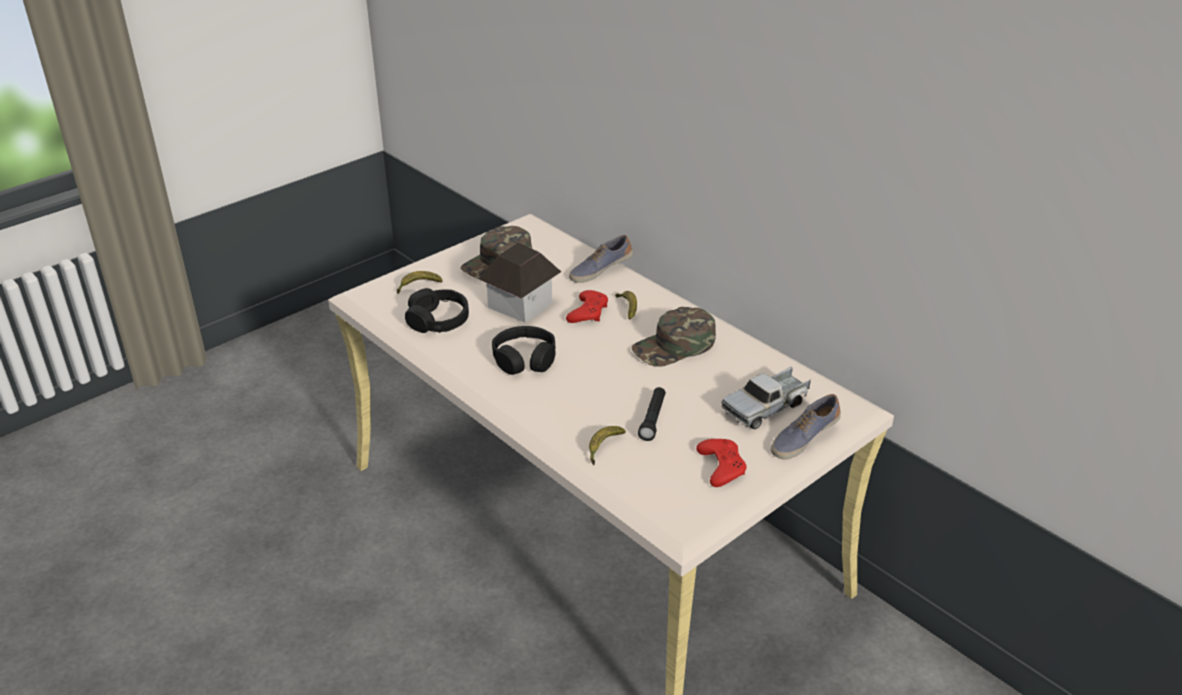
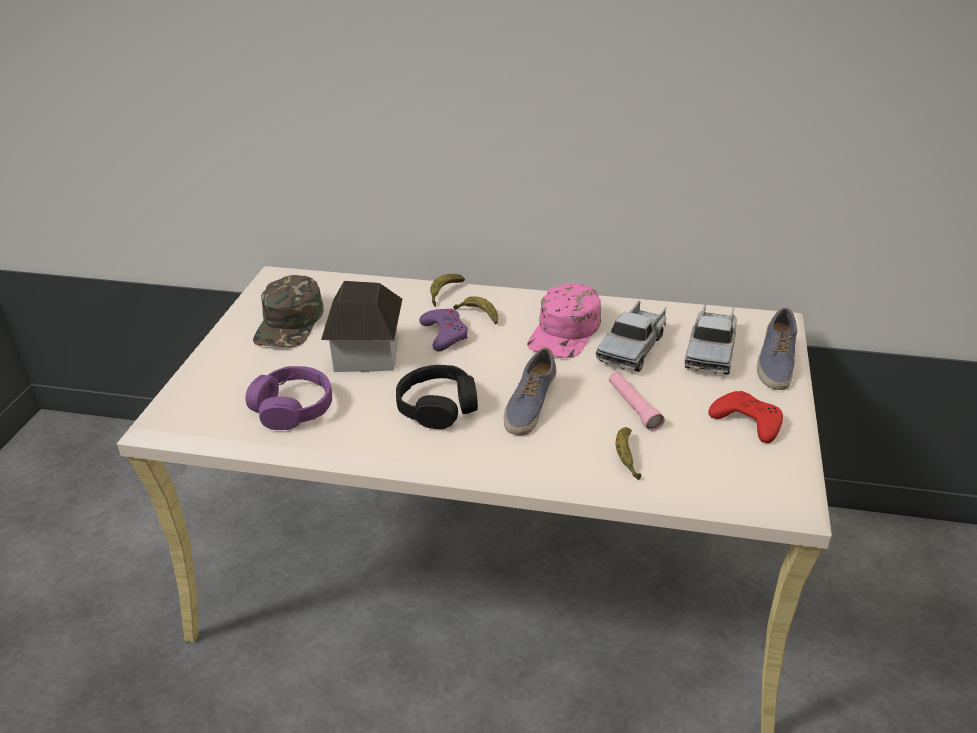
camera: 35 degrees left, 0 degrees up
banana [397,271,443,294] -> banana moved to [430,274,465,307]
black headphones [405,288,469,333] -> purple headphones [245,366,332,430]
red game controller [566,290,608,323] -> purple game controller [419,309,468,351]
shoe [569,235,633,283] -> shoe moved to [504,348,557,436]
green cap [632,307,716,367] -> pink cap [527,283,601,358]
black flashlight [638,387,666,441] -> pink flashlight [609,372,665,431]
none -> toy truck [596,301,666,372]

